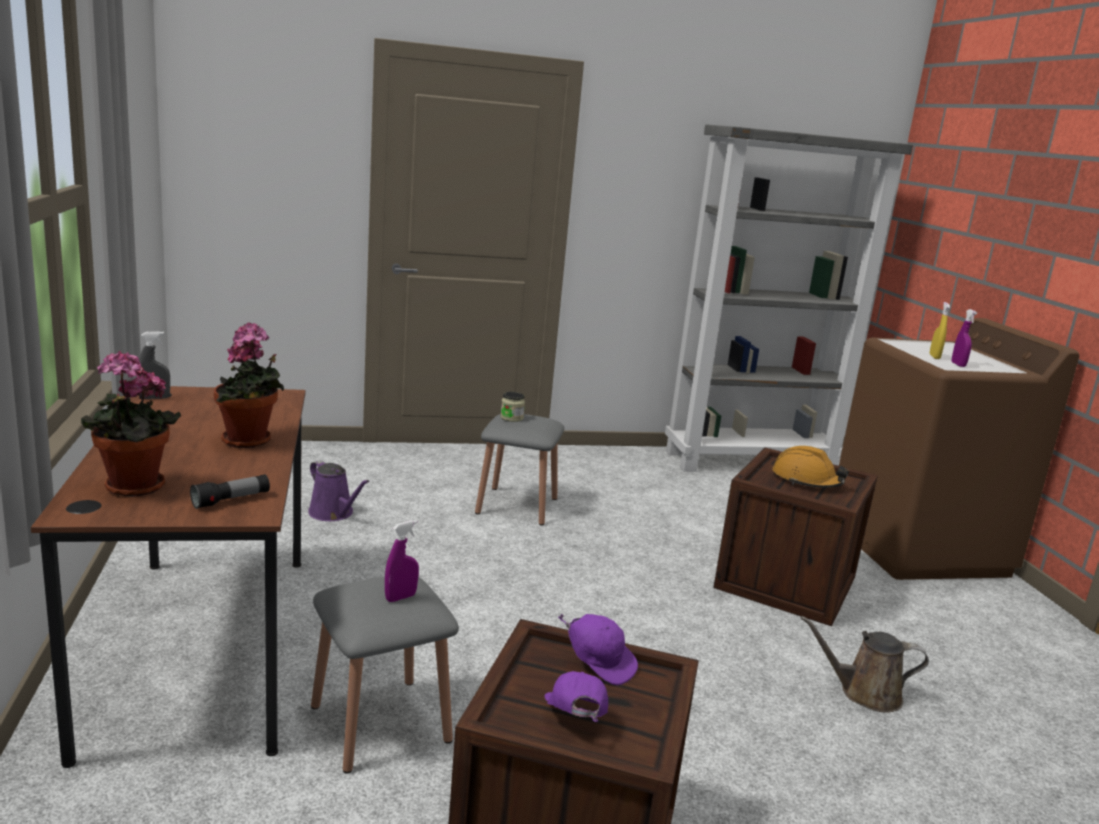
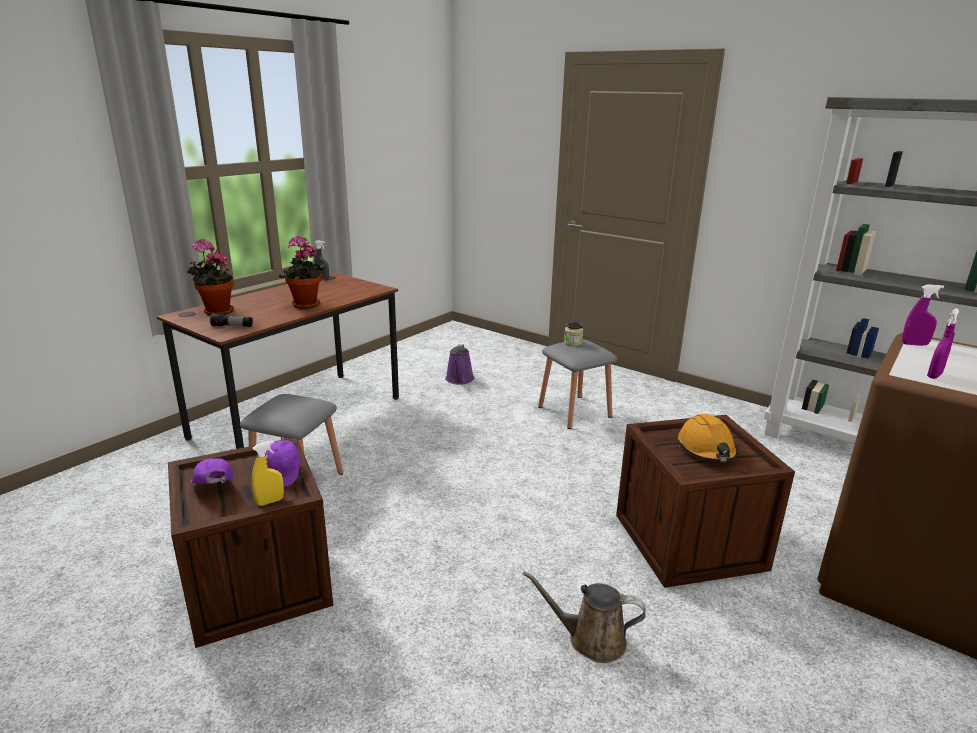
camera: 50 degrees right, 5 degrees up
purple spray bottle [385,520,419,602] -> purple spray bottle moved to [902,284,944,346]
purple cap [545,671,608,722] -> purple cap turned 75 degrees counterclockwise [190,458,233,484]
brown watering can [801,616,929,712] -> brown watering can turned 45 degrees counterclockwise [523,571,646,663]
yellow spray bottle [930,302,950,359] -> yellow spray bottle moved to [252,440,284,506]

